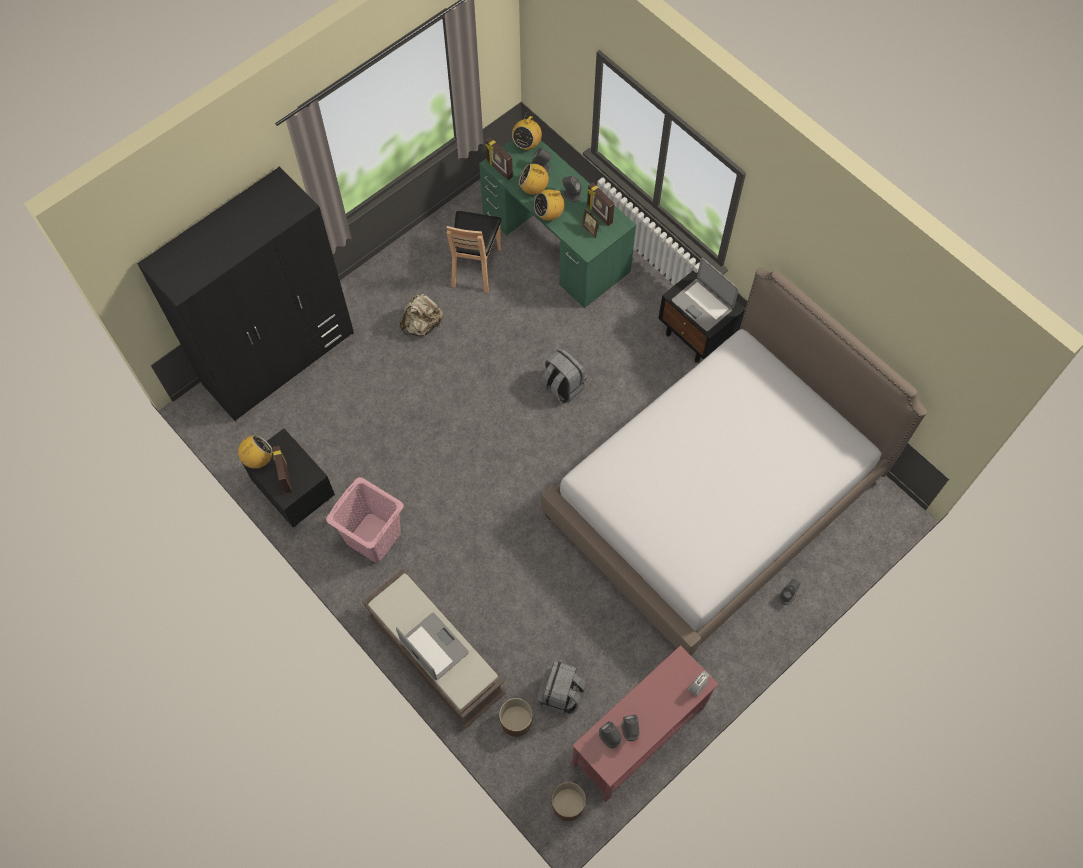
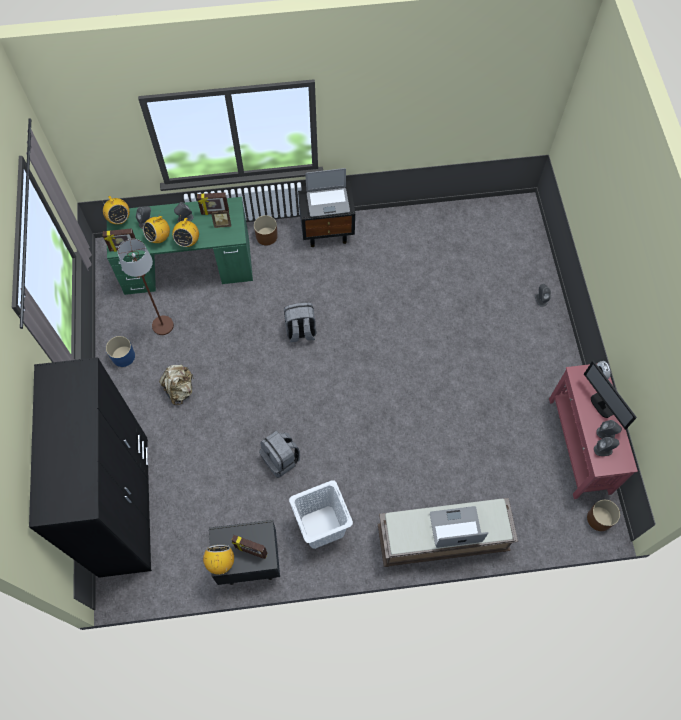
camera: 55 degrees left, 0 degrees up
pink laundry basket [326,477,404,563] -> white laundry basket [289,480,353,549]
brown chair [446,211,502,292] -> brown floor lamp [118,239,174,335]
brown planter [499,698,533,737] -> brown planter moved to [254,215,278,245]
grey backpack [537,660,587,715] -> grey backpack moved to [259,431,300,478]
bed [541,268,927,655] -> none
none -> blue planter [106,336,135,367]
none -> monitor [584,360,637,430]

